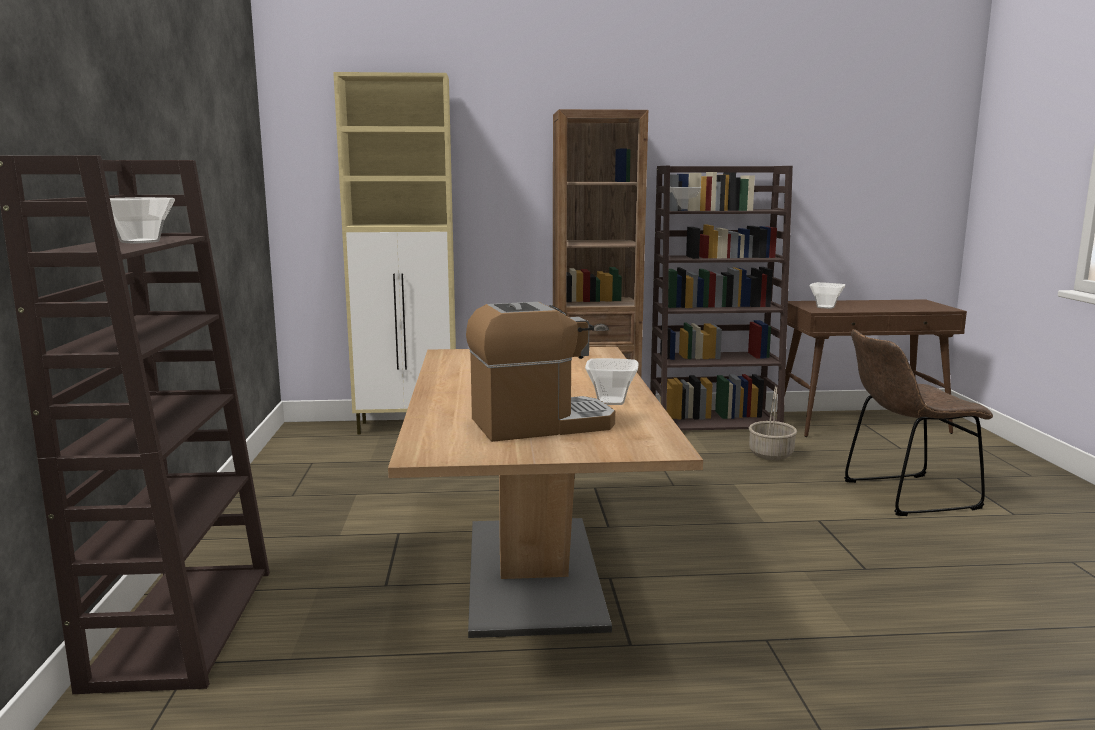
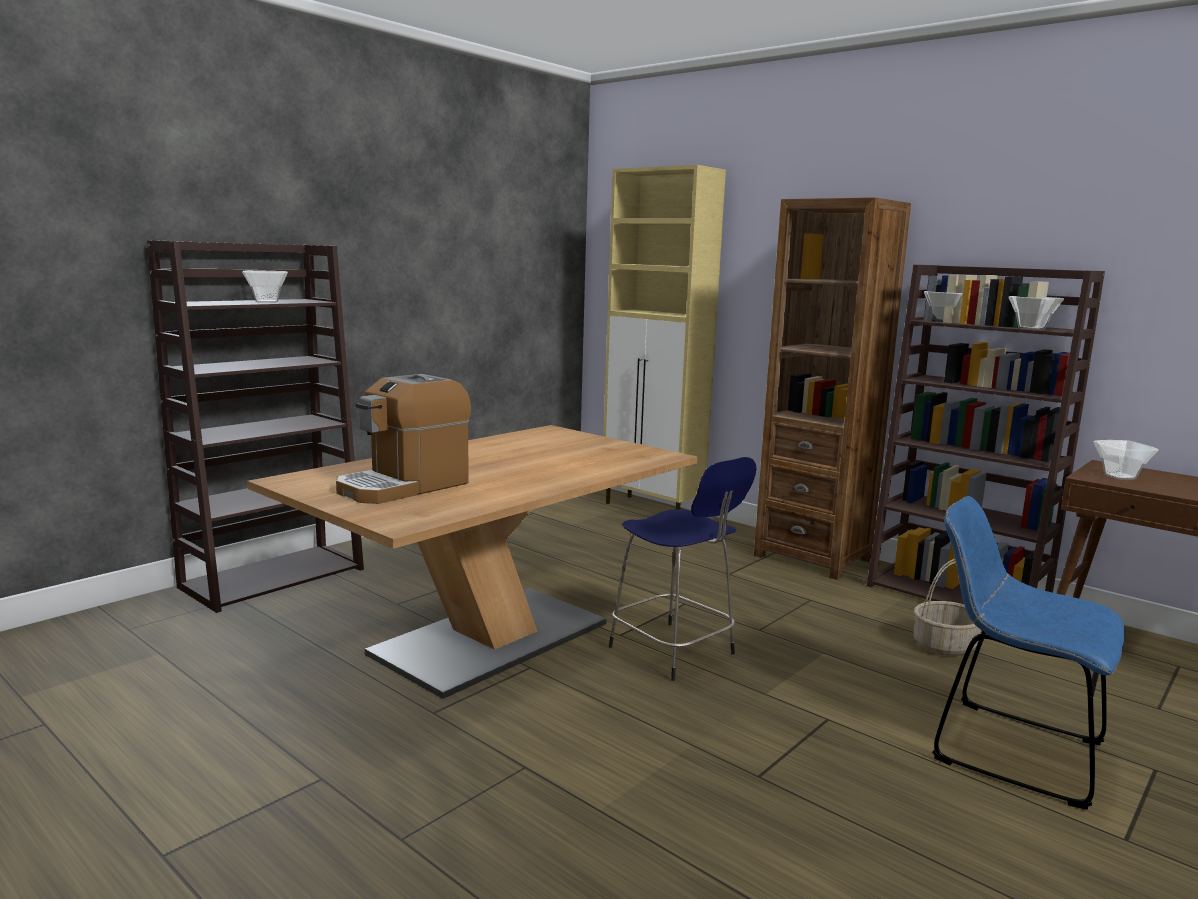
camera: 45 degrees right, 0 degrees up
coffee machine [466,302,615,442] -> coffee machine turned 105 degrees clockwise [336,374,471,504]
bowl [585,358,638,405] -> bowl moved to [1008,296,1064,330]
brown chair [844,330,993,516] -> blue chair [932,496,1125,810]
none -> blue stool [609,457,756,681]

